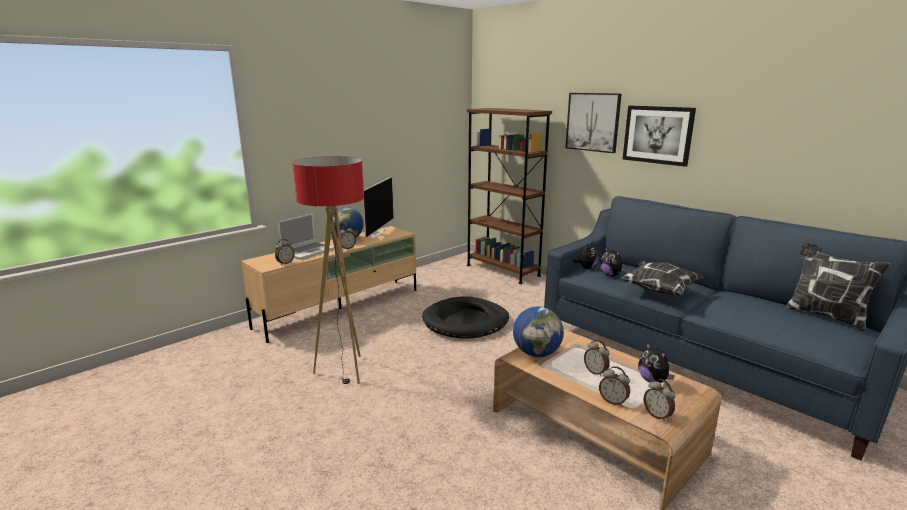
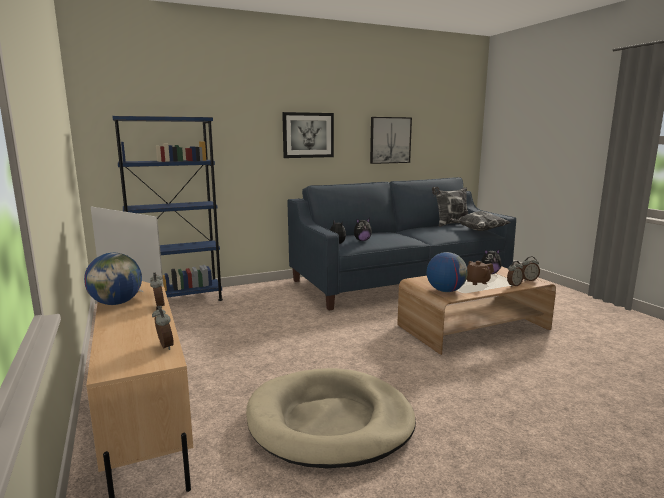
camera: 70 degrees left, 5 degrees down
laptop [277,213,334,260] -> none
floor lamp [293,156,364,384] -> beige dog bed [246,368,416,468]
black dog bed [422,296,509,339] -> none
brown bookcase [467,108,552,284] -> blue bookcase [112,116,223,301]
picture [565,93,622,153] -> picture moved to [370,117,412,164]
alarm clock [584,340,610,376] -> brown teapot [466,261,494,285]
pillow [620,261,703,295] -> pillow moved to [449,211,511,231]

